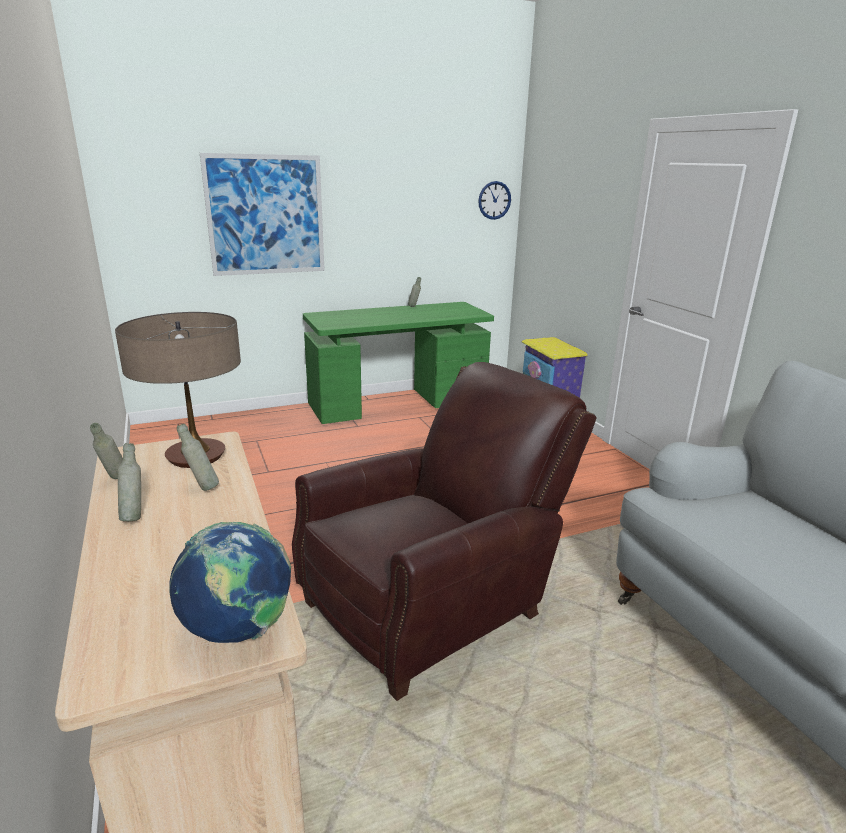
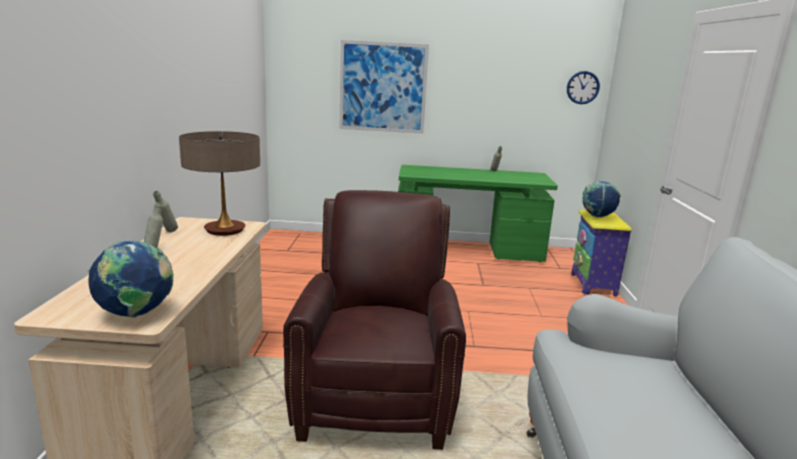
camera: 25 degrees right, 5 degrees down
grey bottle [177,424,219,491] -> none
brown armchair [292,362,597,701] -> brown armchair turned 75 degrees counterclockwise [283,190,466,450]
none -> globe [582,181,621,218]

